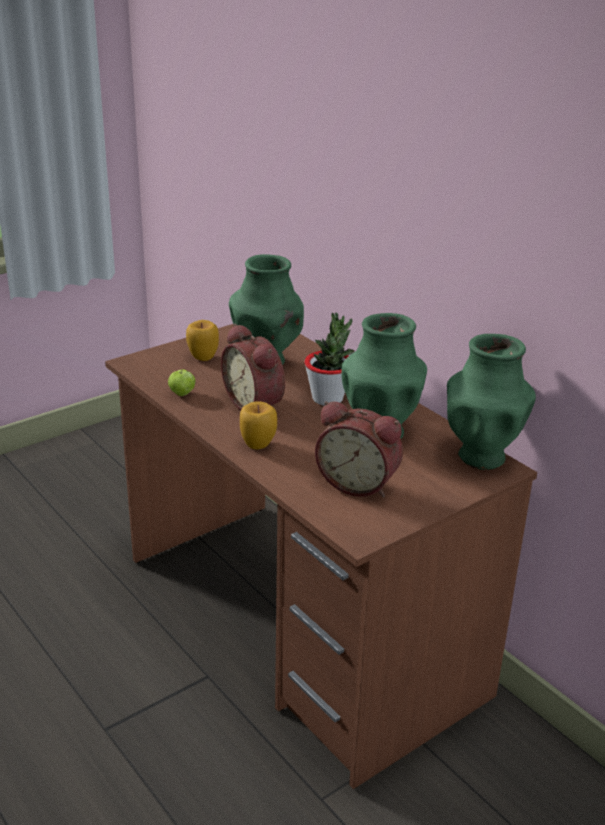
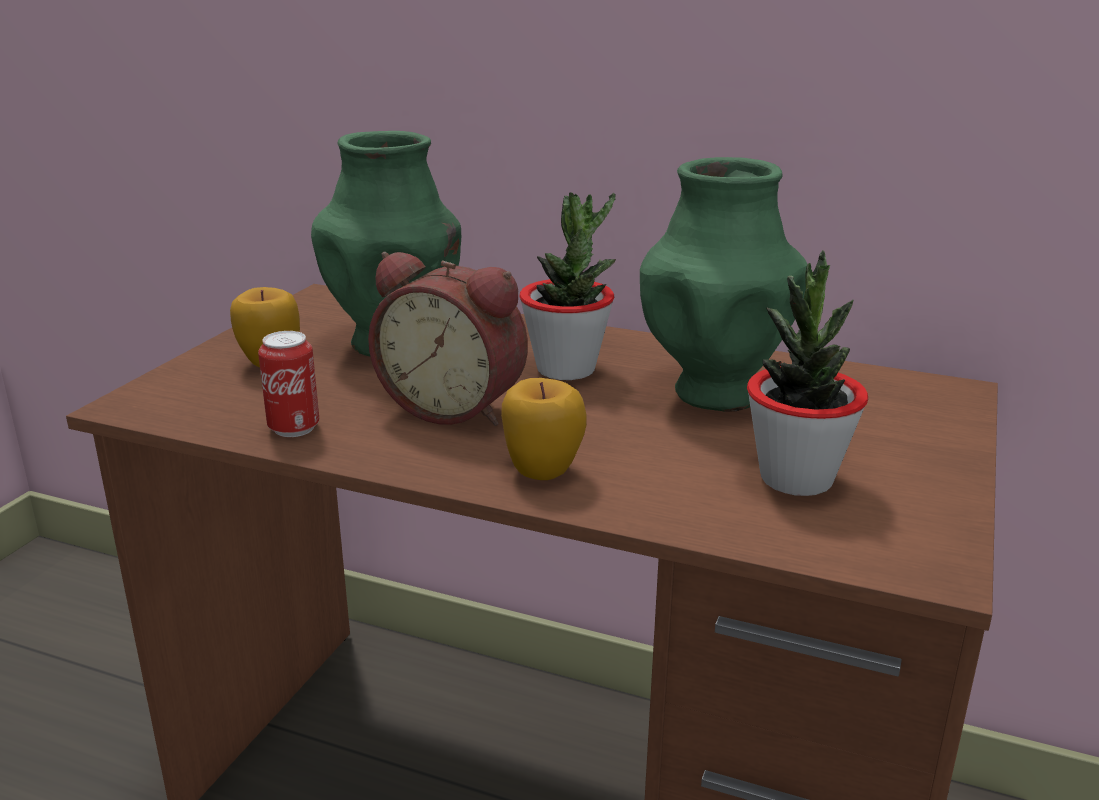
camera: 30 degrees left, 5 degrees down
apple [168,369,195,396] -> can [258,331,319,437]
alarm clock [315,401,403,498] -> potted plant [747,250,868,496]
green vase [447,334,536,470] -> none

